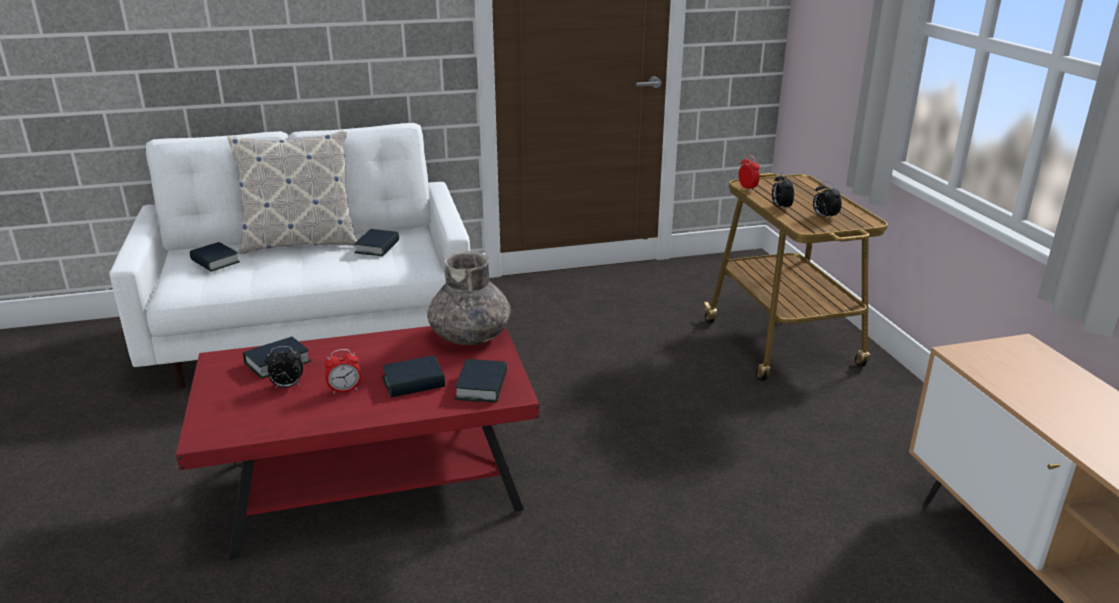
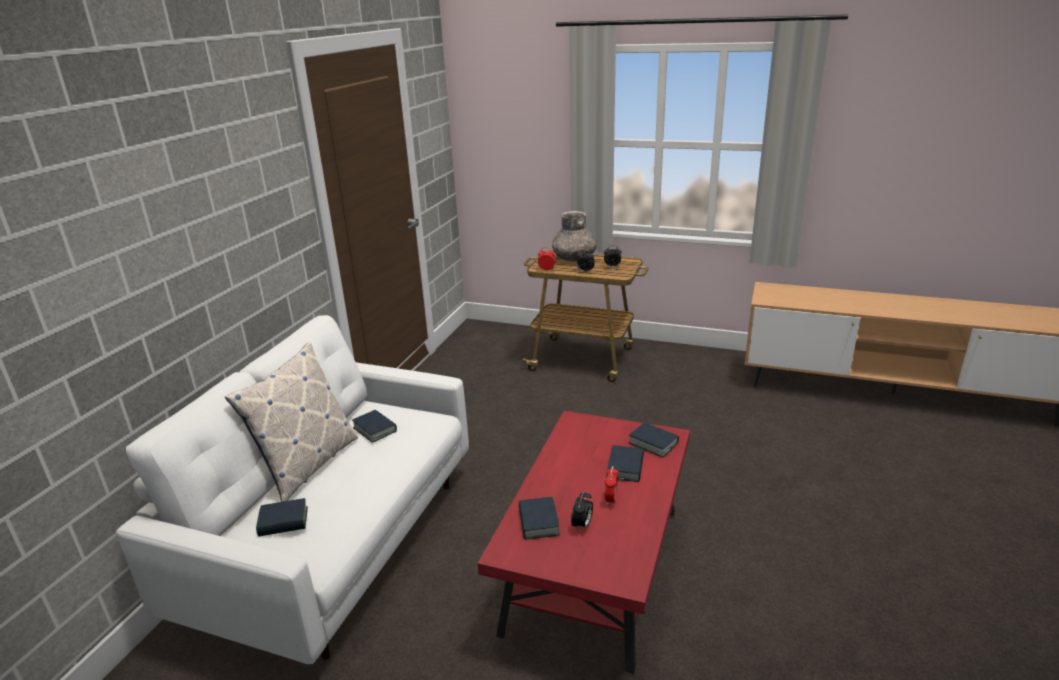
camera: 55 degrees left, 0 degrees up
grey vase [427,251,511,345] -> grey vase moved to [552,211,597,261]

